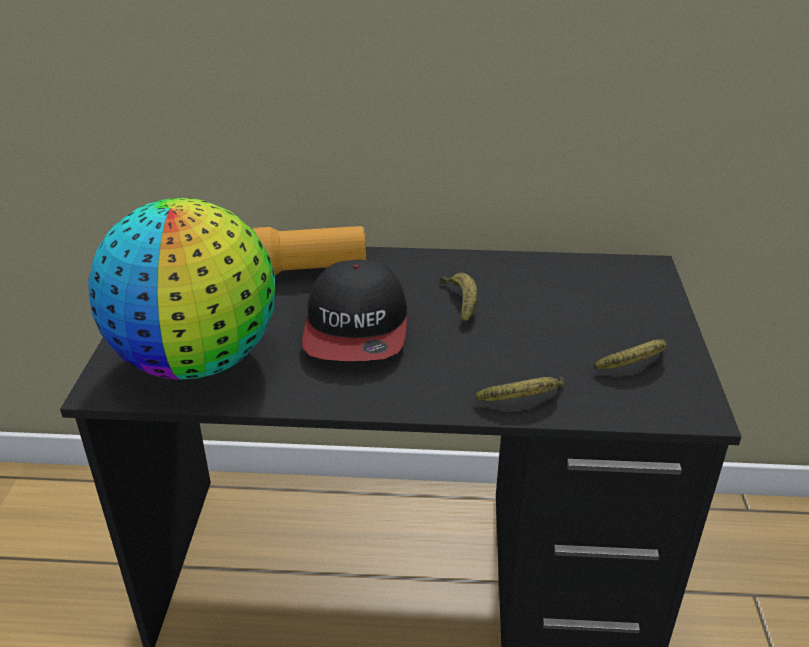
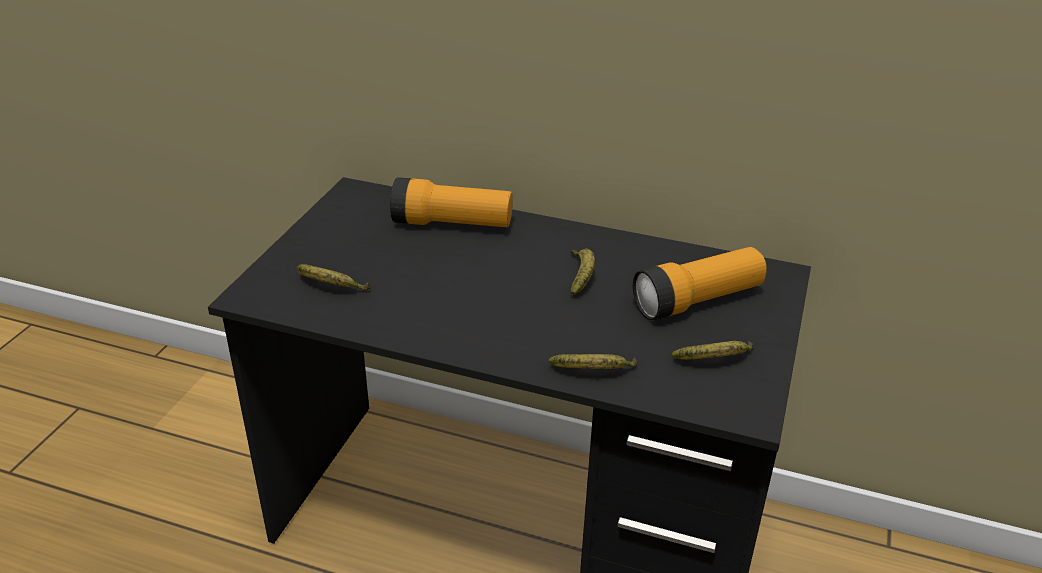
camera: 15 degrees right, 0 degrees up
globe [88,198,275,380] -> banana [297,264,370,291]
cap [302,260,407,361] -> none
none -> flashlight [633,247,767,321]

